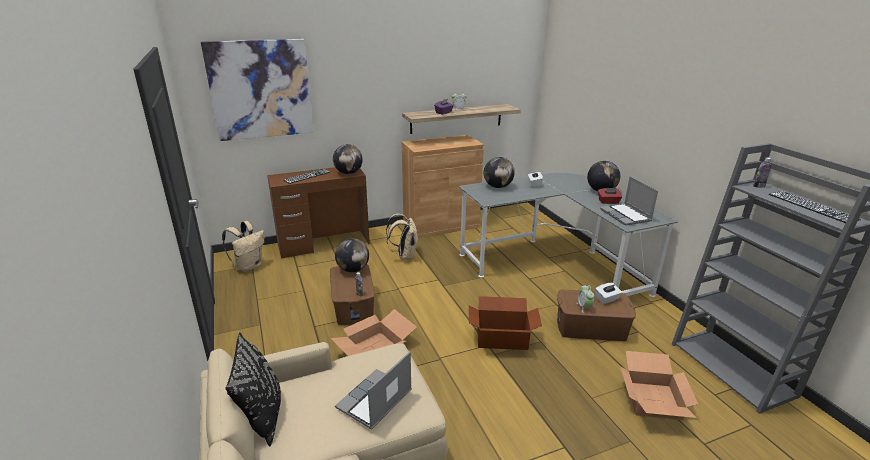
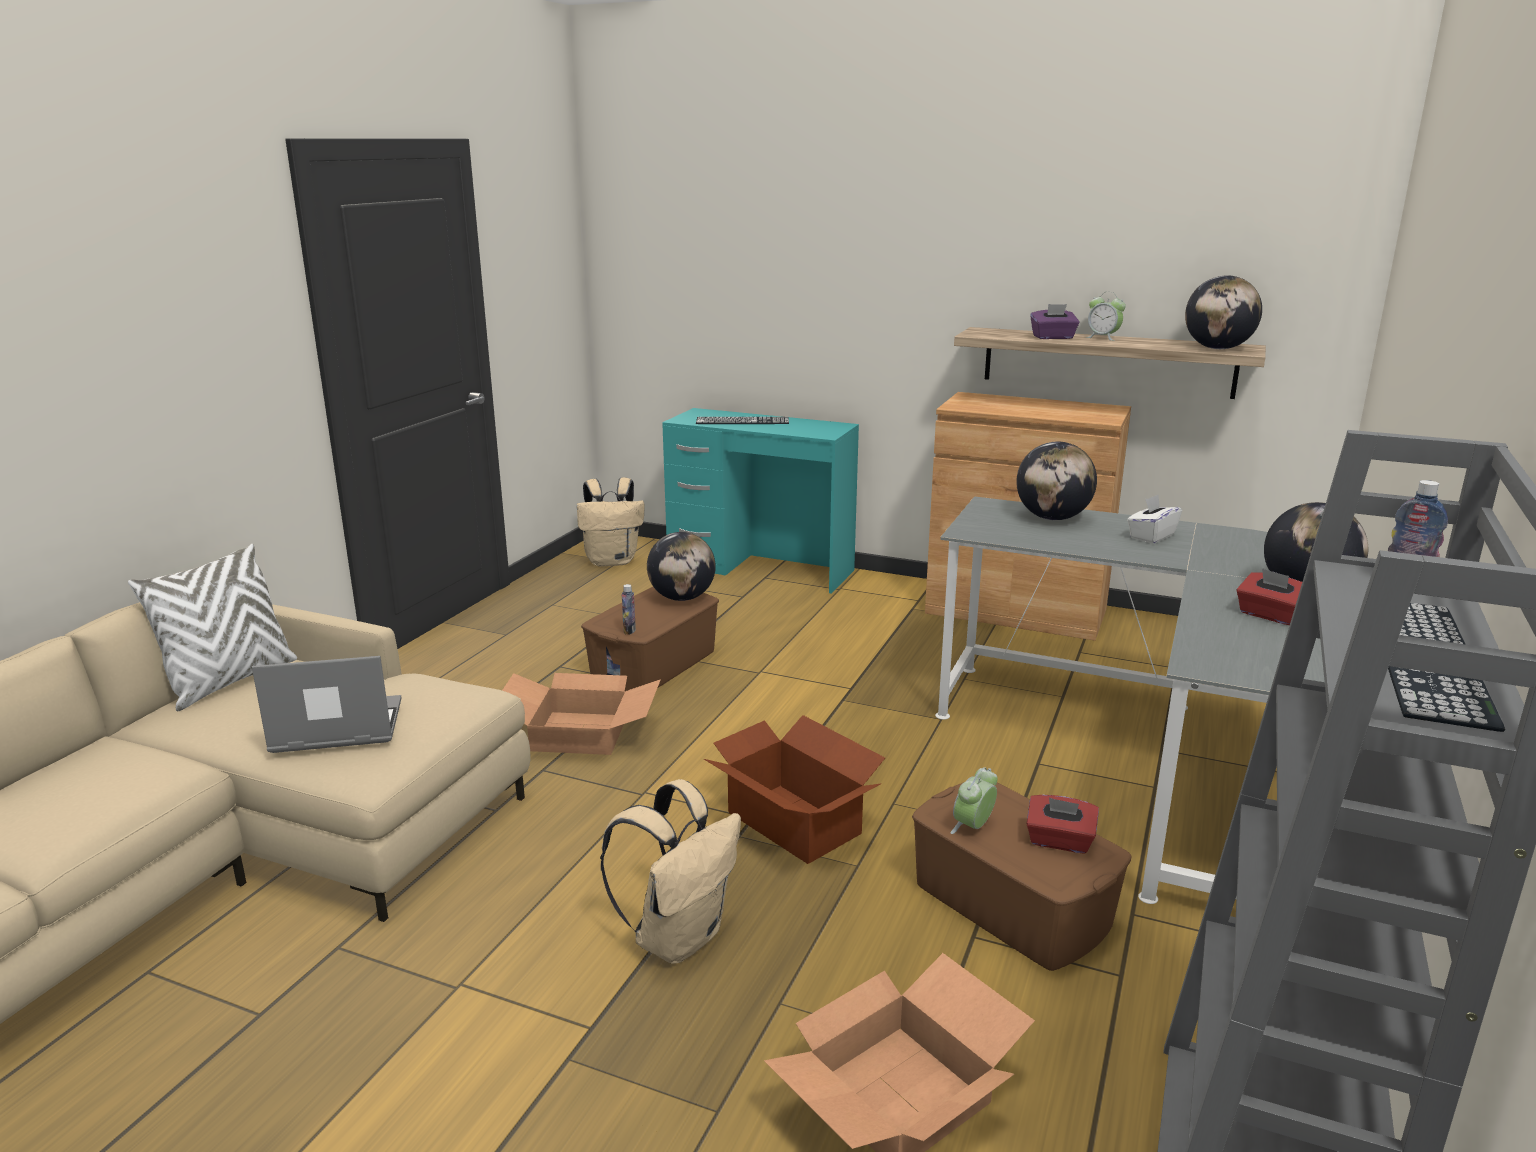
camera: 45 degrees right, 5 degrees down
picture [201,39,314,141] -> none
black pillow [226,333,281,446] -> white pillow [128,544,297,711]
brown desk [267,167,370,258] -> turquoise desk [662,408,859,594]
globe [333,144,363,174] -> globe moved to [1185,275,1262,349]
beige backpack [386,213,418,260] -> beige backpack moved to [600,779,741,964]
white tissue box [595,283,622,304] -> red tissue box [1027,795,1099,854]
laptop [600,177,658,226] -> none

